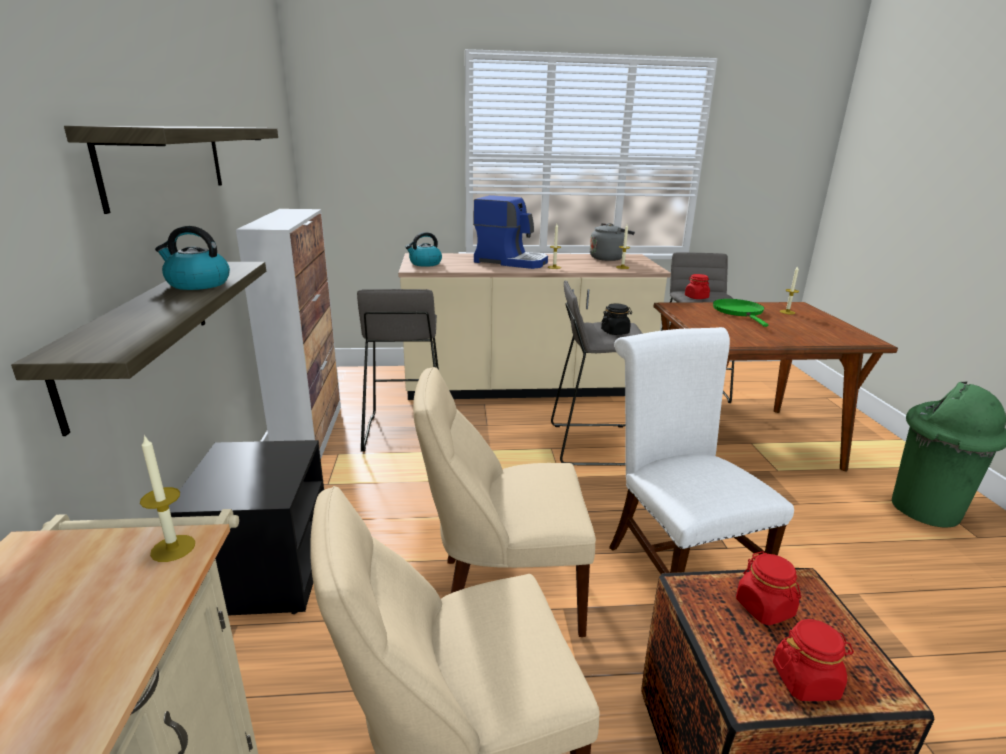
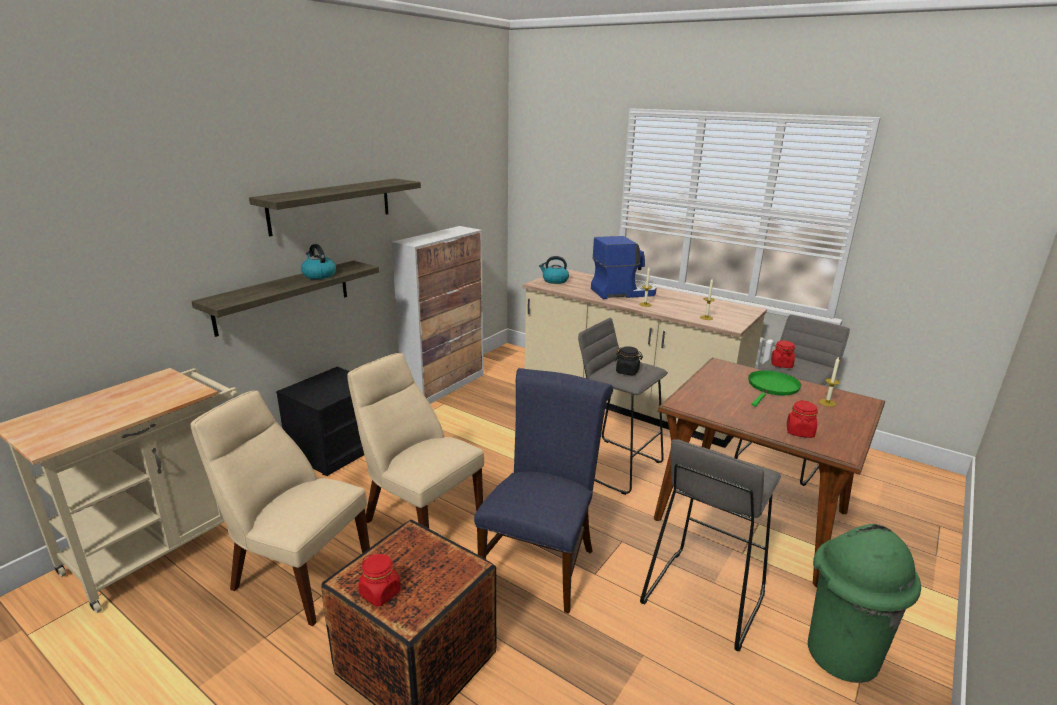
camera: 40 degrees right, 0 degrees up
candle [140,434,195,562] -> none
grey stool [357,289,439,452] -> grey stool moved to [640,439,781,651]
coffee machine [474,195,548,269] -> coffee machine turned 75 degrees counterclockwise [591,236,656,299]
grey kettle [590,223,635,261] -> none
white chair [609,327,794,574] -> blue chair [474,368,613,614]
red jar [736,551,801,625] -> red jar moved to [787,400,818,438]

